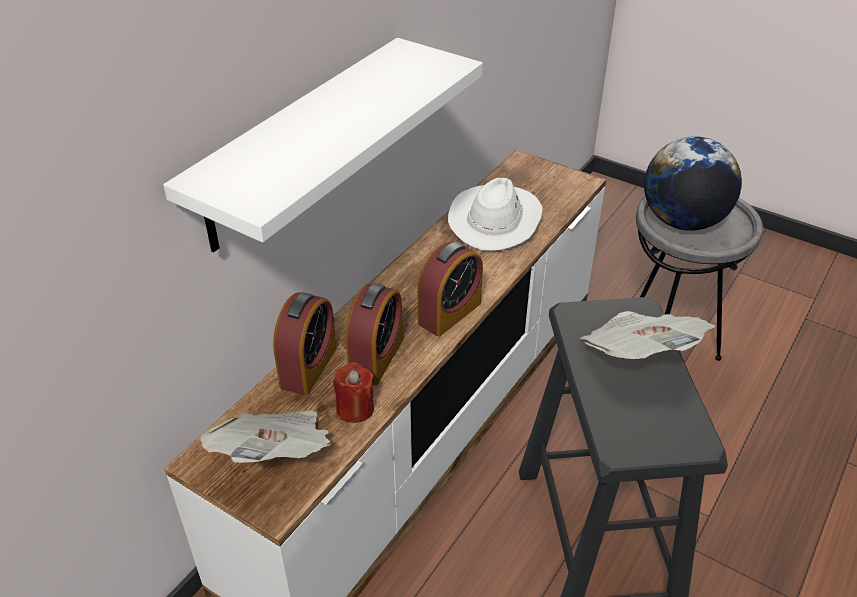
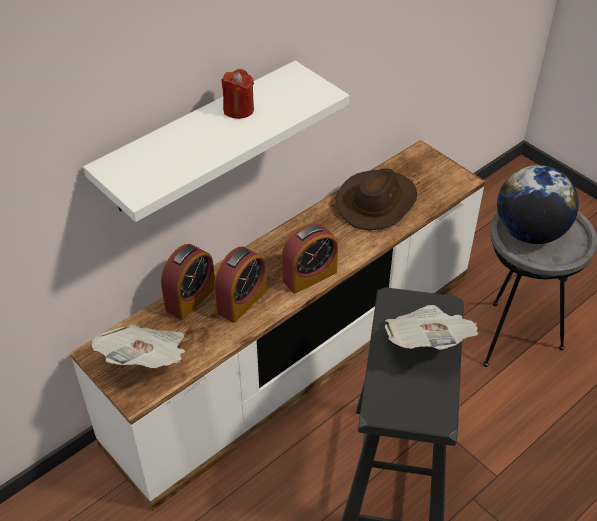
camera: 15 degrees right, 5 degrees up
red candle [333,362,374,423] -> red candle moved to [221,69,254,119]
white hat [448,178,543,251] -> brown hat [335,169,417,230]

